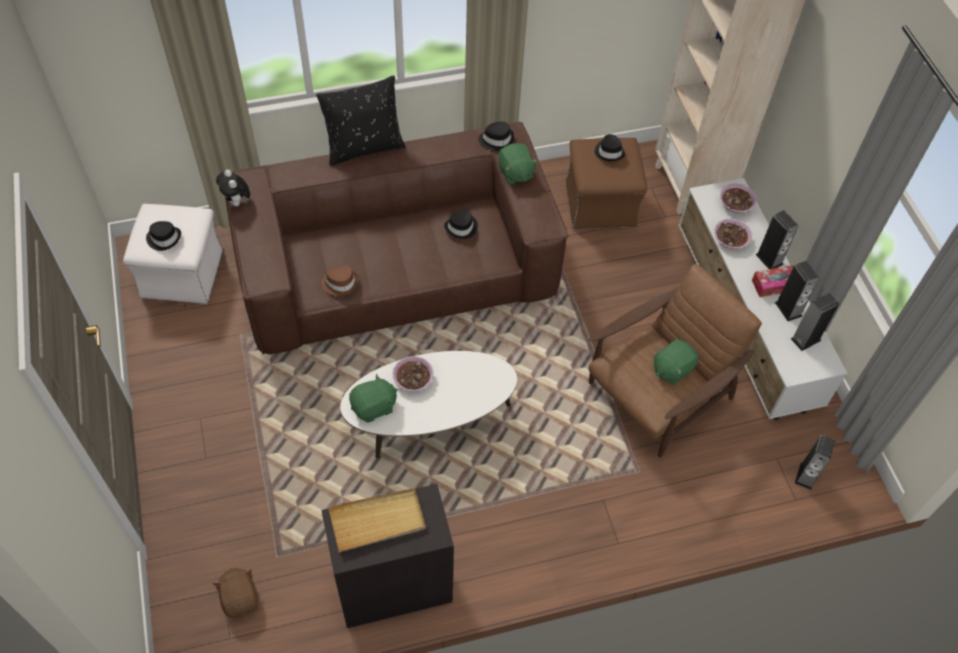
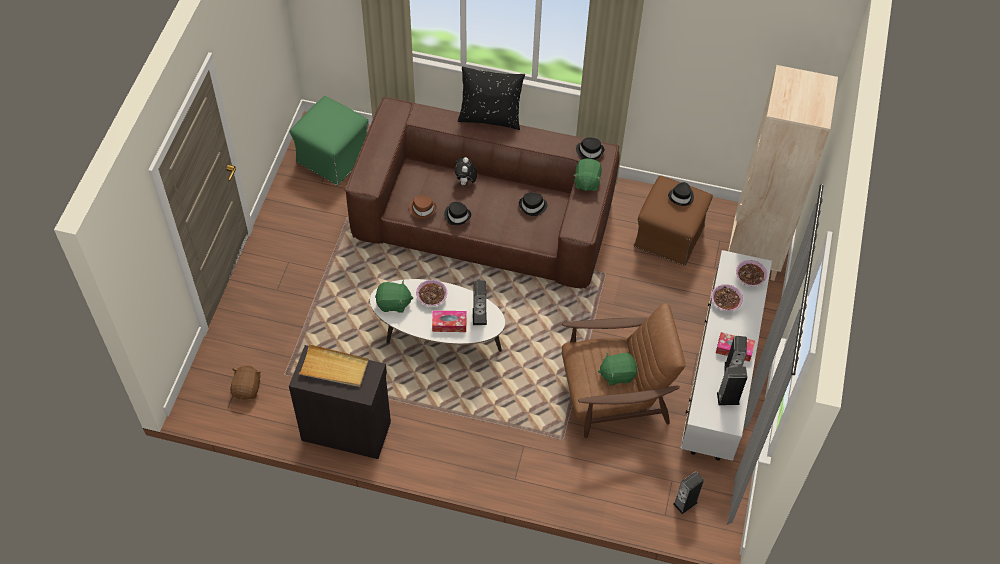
camera: 30 degrees right, 0 degrees up
white ottoman [123,204,223,304] -> green ottoman [290,96,369,186]
black hat [146,221,181,251] -> black hat moved to [444,202,471,225]
plush toy [216,170,250,206] -> plush toy moved to [455,157,477,185]
speaker [755,210,799,269] -> speaker moved to [473,281,487,325]
none -> tissue box [432,311,467,332]

